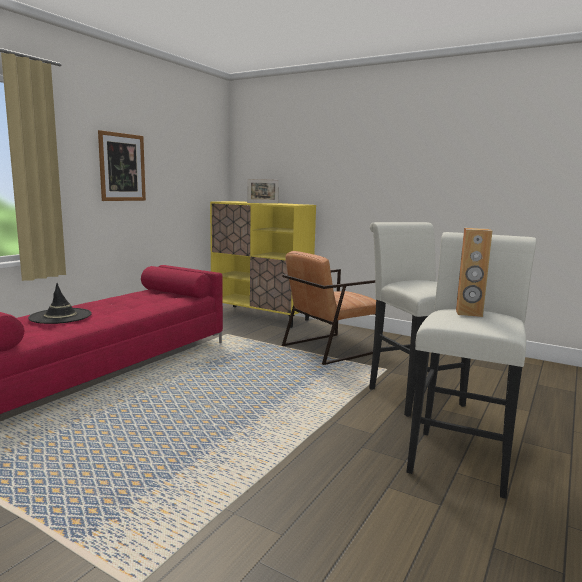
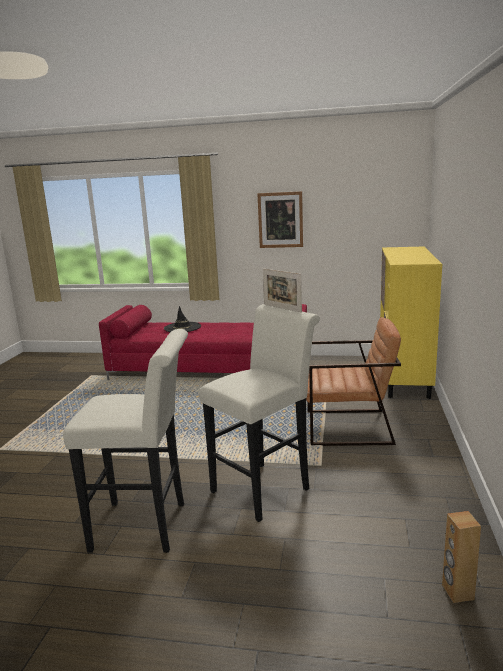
camera: 70 degrees right, 5 degrees up
picture frame [247,179,279,203] -> picture frame moved to [263,269,302,313]
brown armchair [282,251,376,365] -> brown armchair turned 150 degrees clockwise [306,317,401,446]
brown speaker [456,228,492,317] -> brown speaker moved to [442,511,481,603]

